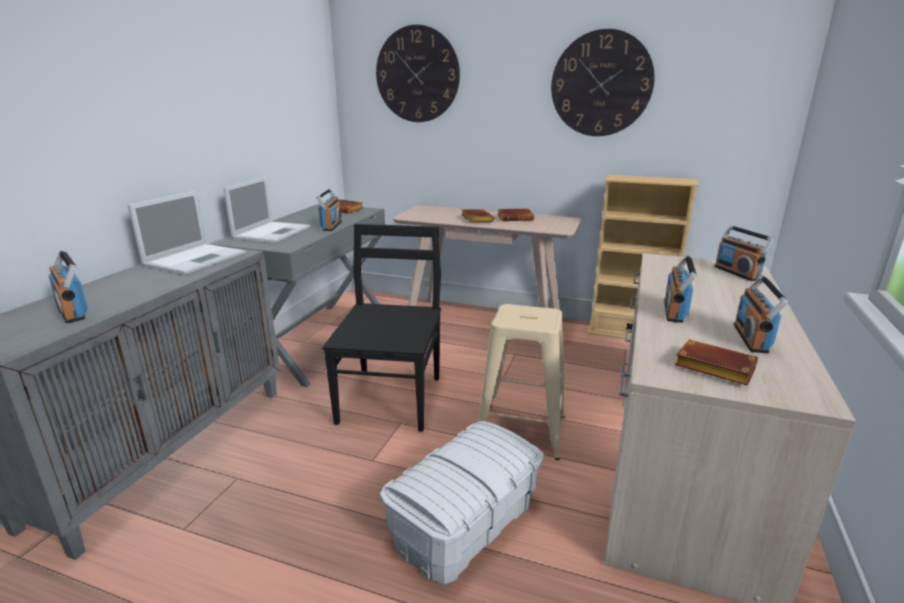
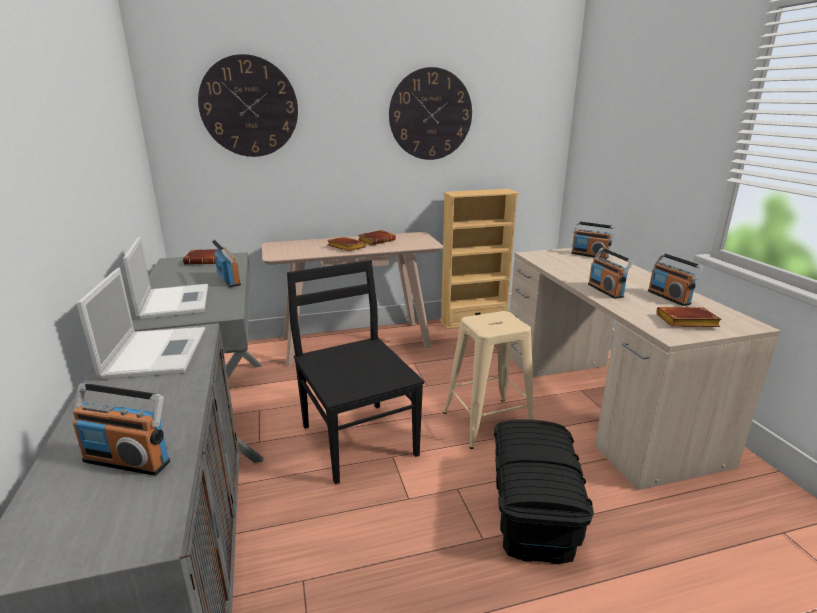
camera: 35 degrees left, 0 degrees up
white storage box [380,421,544,585] -> black storage box [494,419,594,564]

